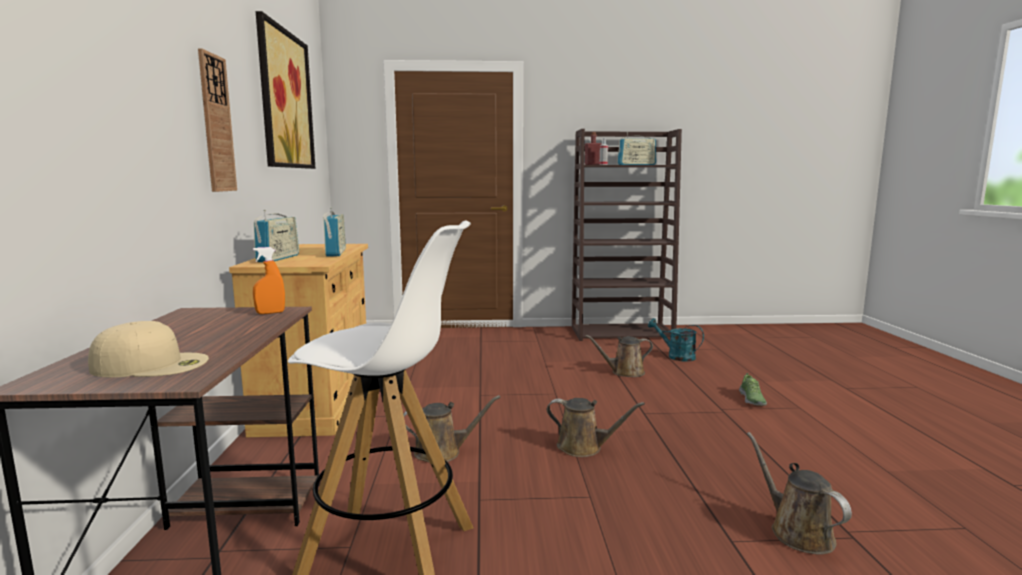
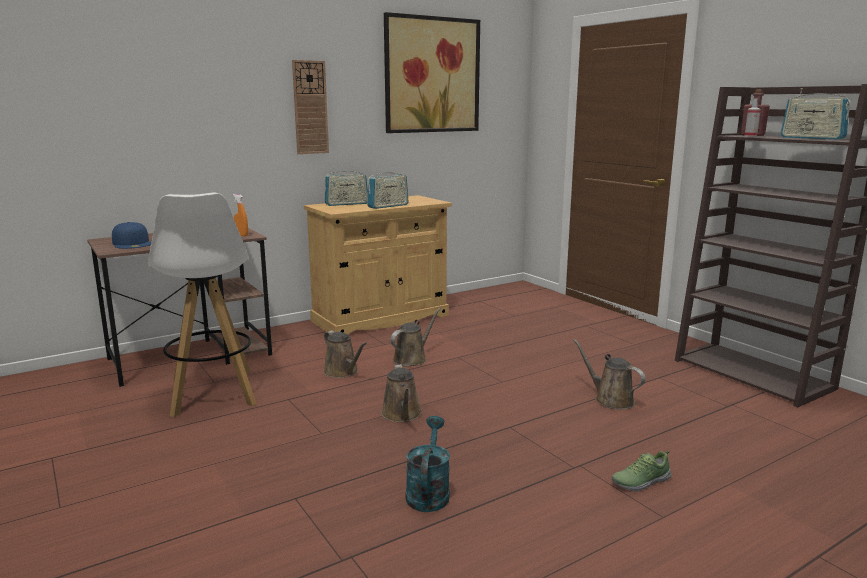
camera: 60 degrees right, 5 degrees up
beige cap [88,321,209,377] -> blue cap [112,222,151,249]
turquoise watering can [648,318,704,362] -> turquoise watering can moved to [406,416,450,512]
brown watering can [747,432,852,554] -> brown watering can moved to [390,308,441,367]

